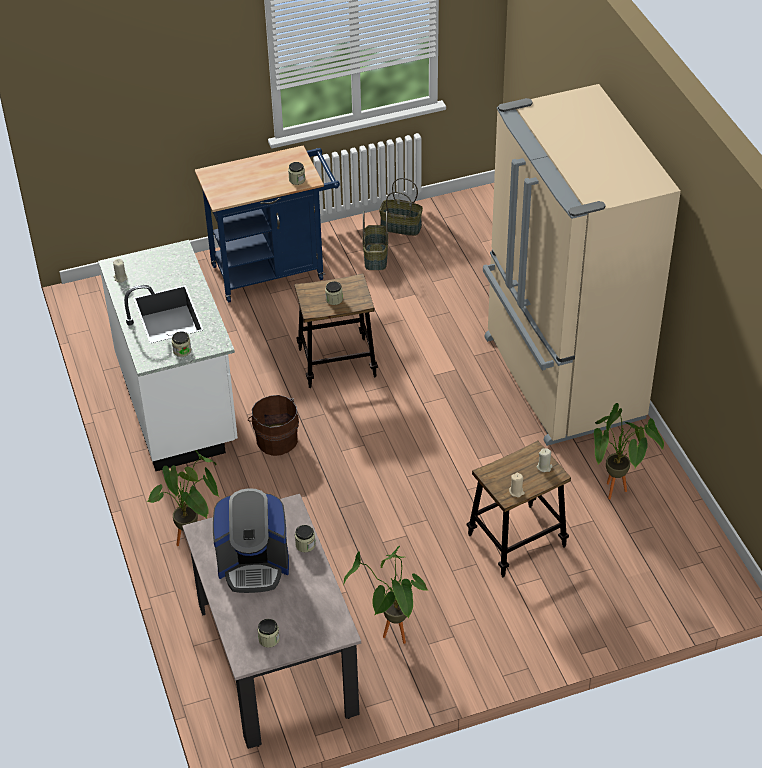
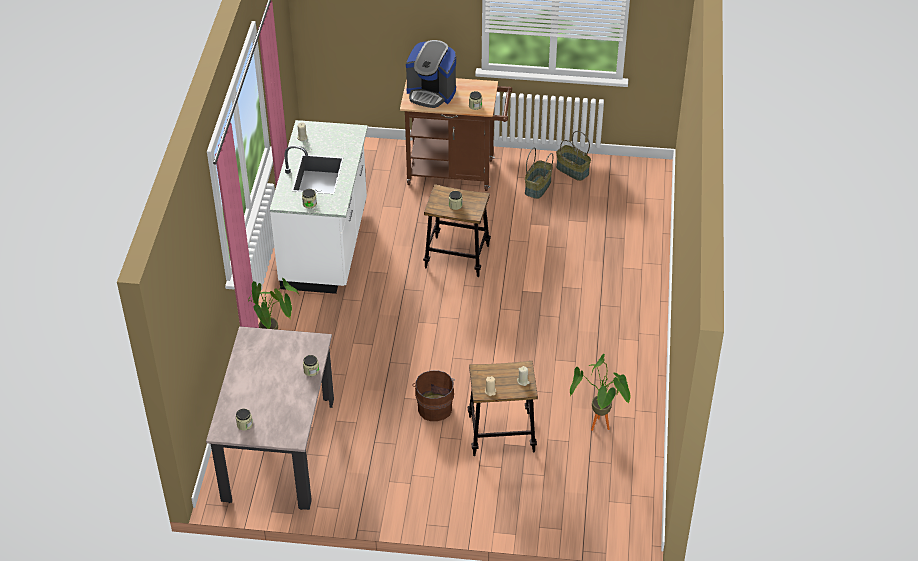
camera: 25 degrees right, 0 degrees up
blue cart [195,145,340,303] -> brown cart [400,78,512,191]
coffee machine [213,488,289,593] -> coffee machine moved to [406,40,456,108]
brown bucket [248,395,299,456] -> brown bucket moved to [412,370,455,421]
potted plant [343,546,428,644] -> none
beige fridge [483,84,681,446] -> none

